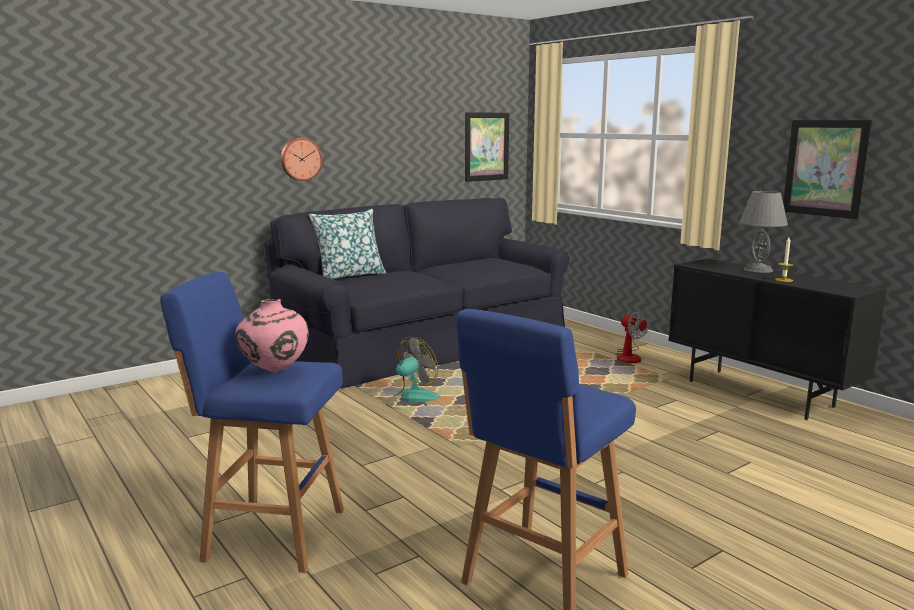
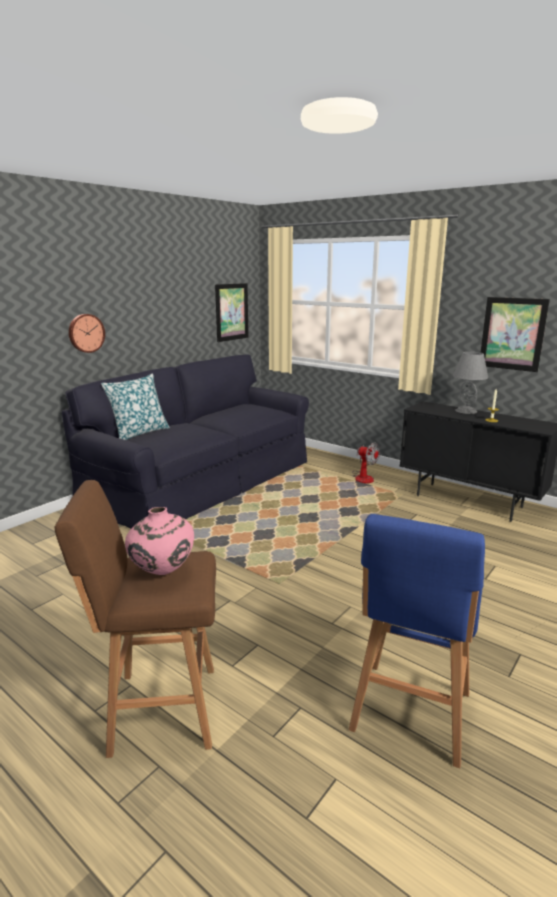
camera: 15 degrees left, 5 degrees up
blue stool [160,272,344,573] -> brown stool [55,480,216,758]
fan [386,337,440,411] -> none

